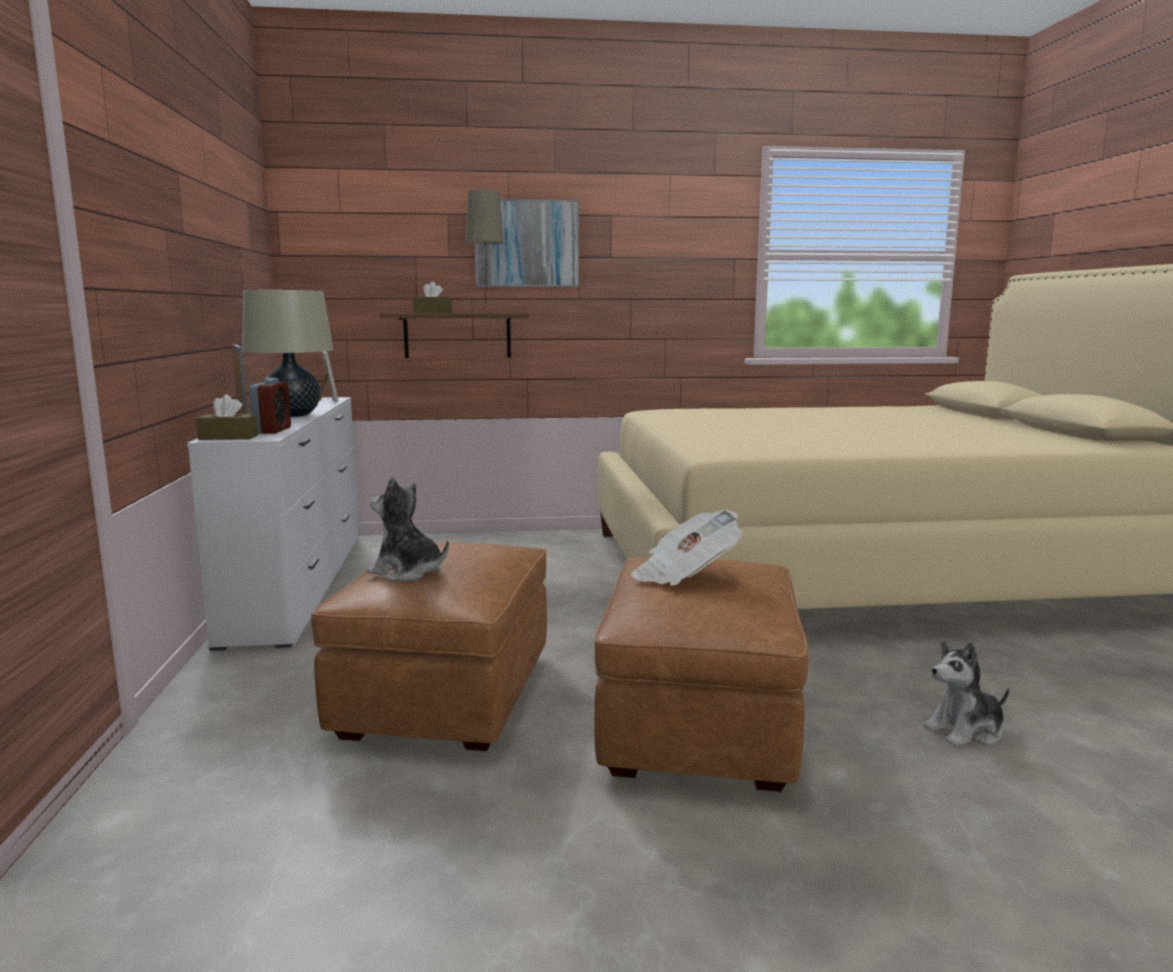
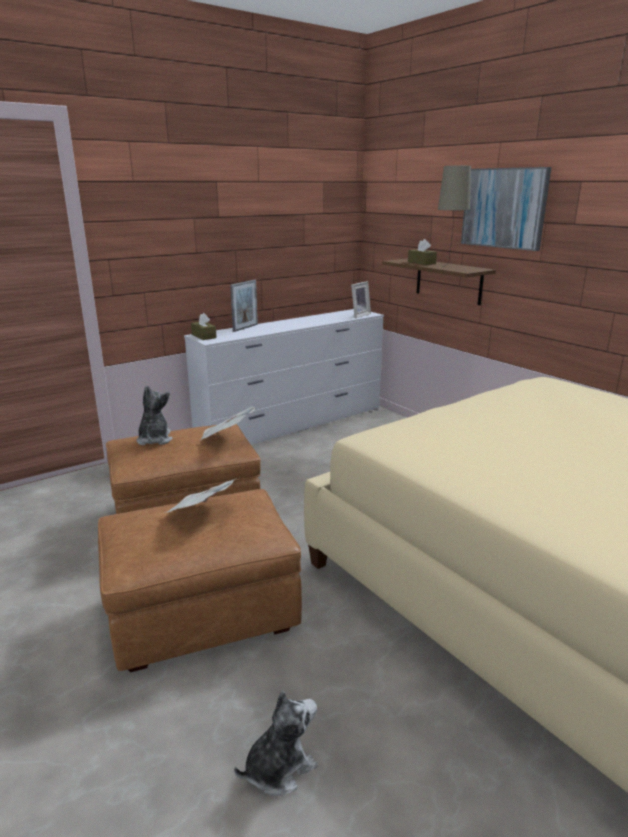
camera: 60 degrees right, 10 degrees up
beige table lamp [242,290,333,417] -> none
alarm clock [249,378,291,434] -> none
plush toy [923,641,1010,747] -> plush toy turned 105 degrees clockwise [234,690,317,796]
none -> newspaper [201,406,255,440]

